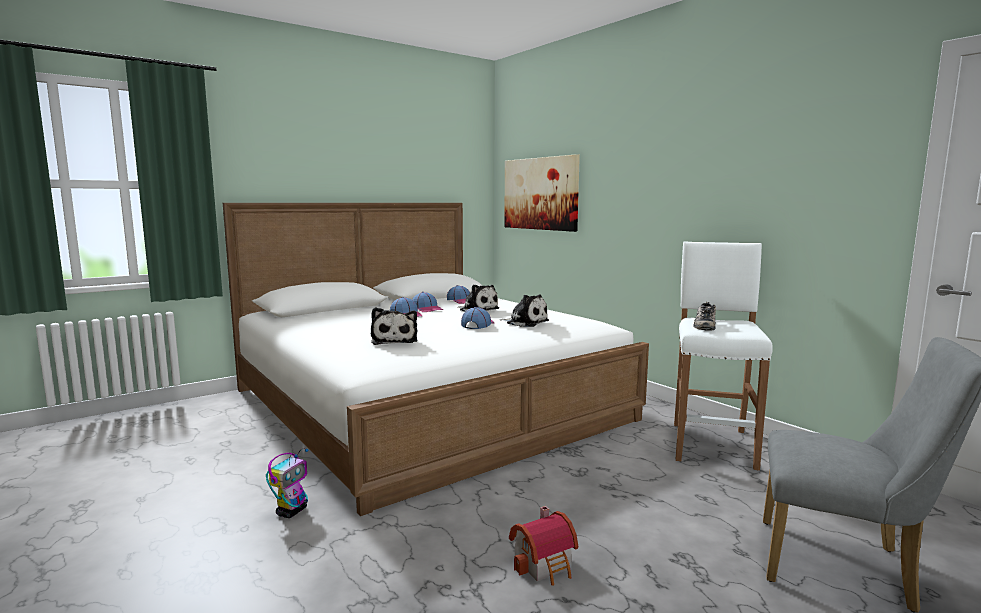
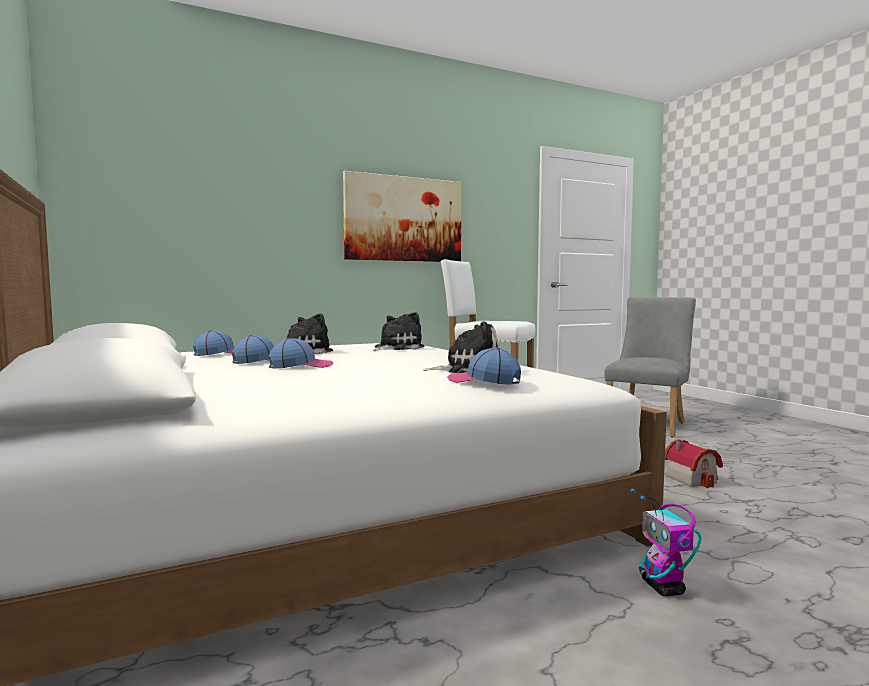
camera: 80 degrees left, 5 degrees down
toy robot [266,448,309,518] -> toy robot turned 135 degrees counterclockwise [630,489,702,596]
cap [461,307,494,329] -> cap moved to [447,347,521,385]
picture [504,154,580,232] -> picture moved to [343,171,461,262]
shoe [693,302,716,330] -> none

